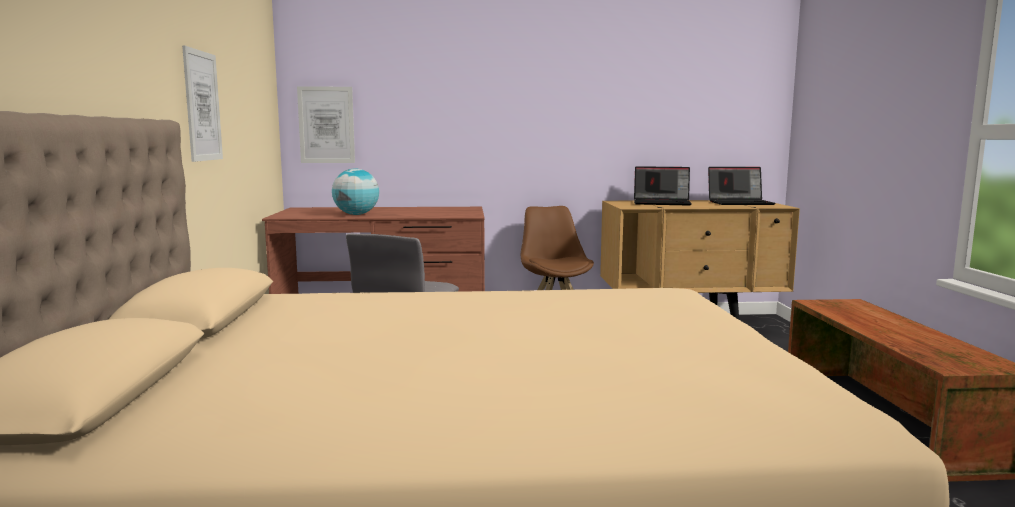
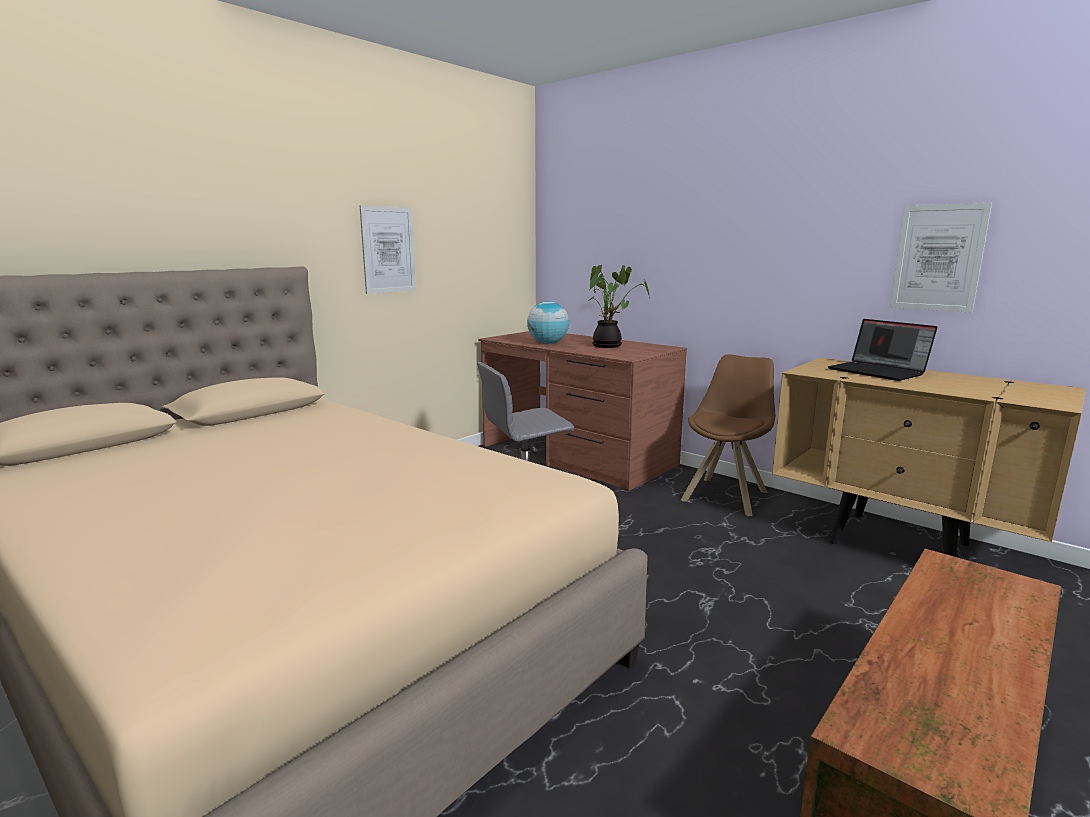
camera: 45 degrees right, 5 degrees up
picture [297,86,355,163] -> picture moved to [890,203,992,313]
laptop [708,167,775,205] -> none
none -> potted plant [587,265,650,348]

